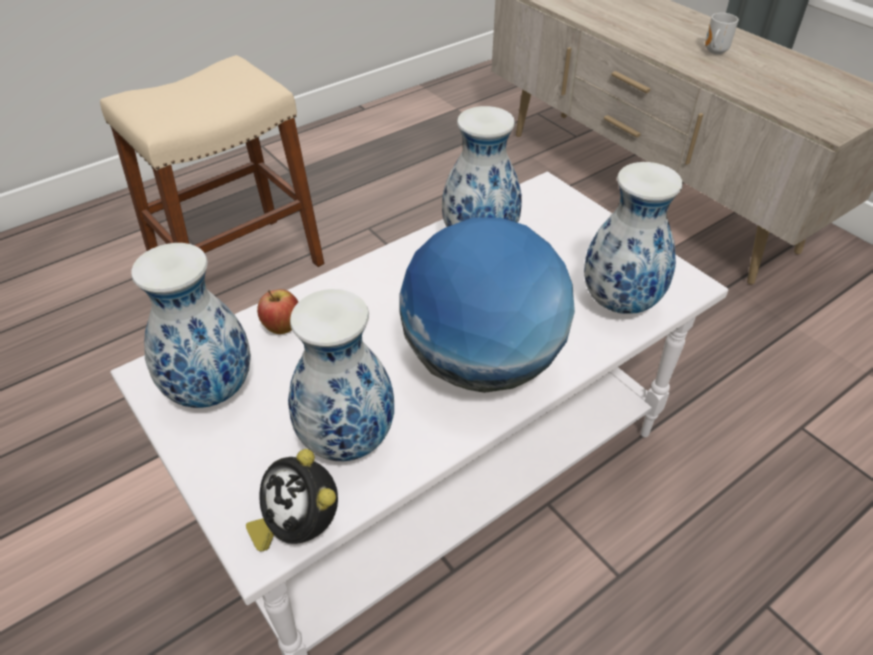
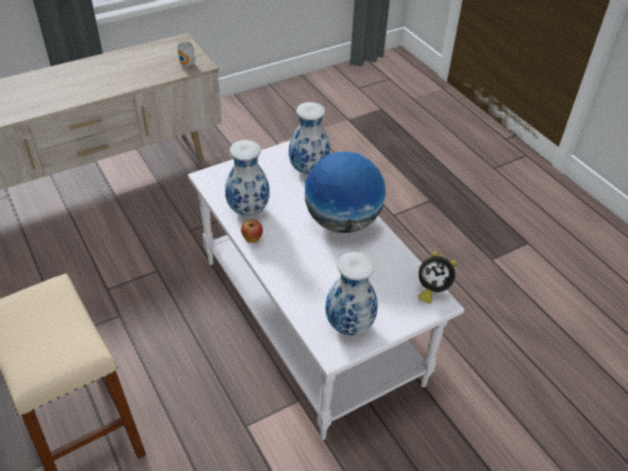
camera: 85 degrees left, 0 degrees up
alarm clock [246,449,338,552] -> alarm clock turned 45 degrees clockwise [418,251,457,303]
apple [257,289,298,334] -> apple moved to [241,219,263,243]
vase [288,289,394,461] -> none
mug [705,13,739,55] -> mug moved to [177,41,196,66]

